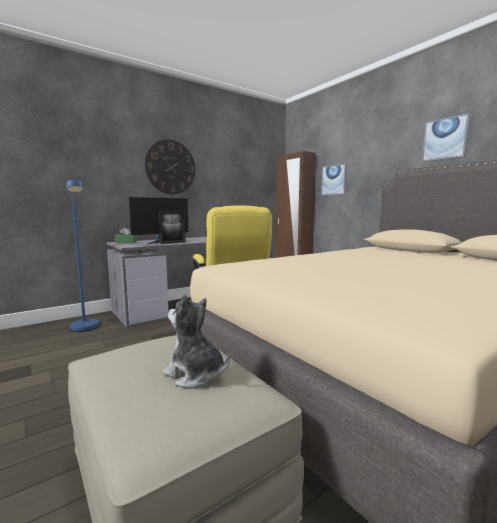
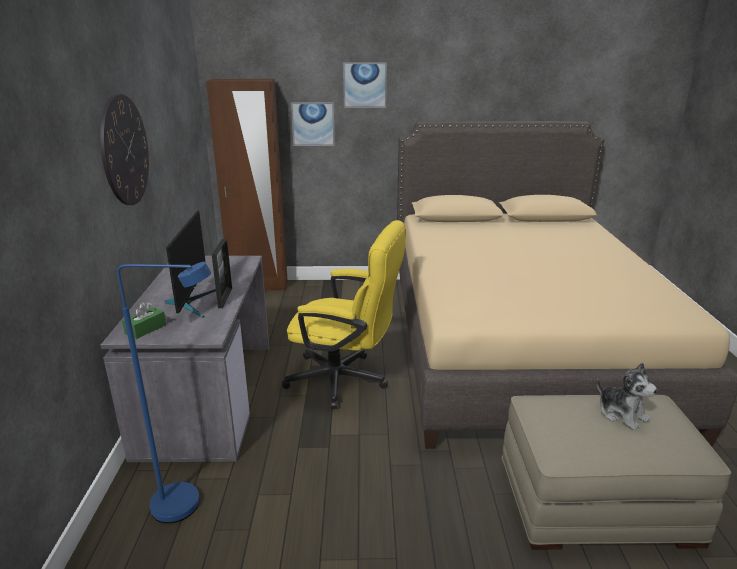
camera: 55 degrees left, 15 degrees up
plush toy [163,294,230,388] -> plush toy turned 105 degrees counterclockwise [597,362,657,430]
picture [422,113,470,162] -> picture moved to [343,63,387,108]

